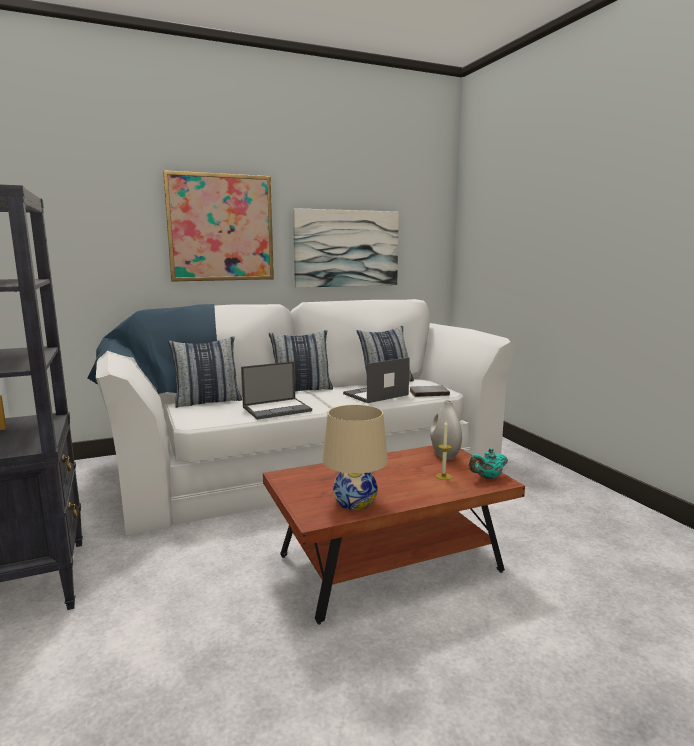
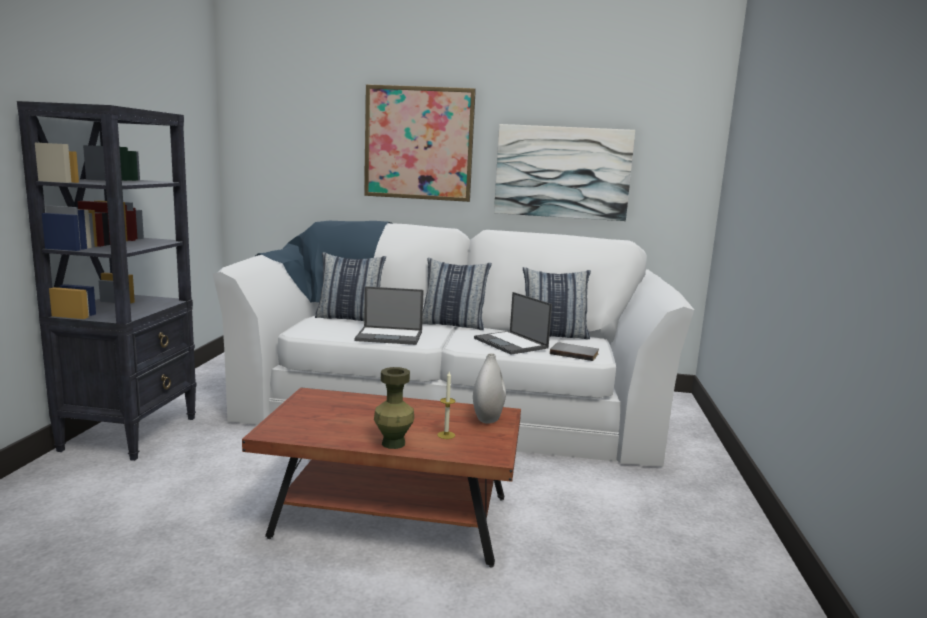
camera: 30 degrees right, 0 degrees up
beige table lamp [323,405,388,510] -> none
laptop [343,357,410,403] -> laptop turned 120 degrees counterclockwise [474,292,552,355]
turquoise teapot [469,448,508,480] -> none
none -> green vase [374,367,414,449]

